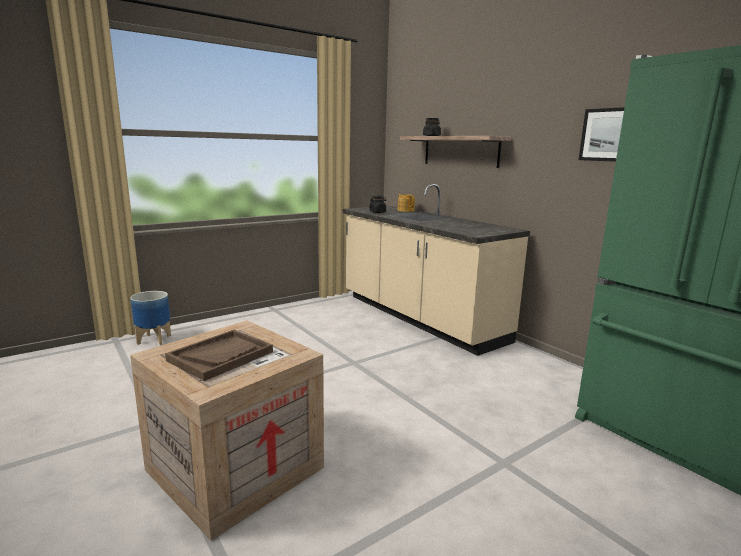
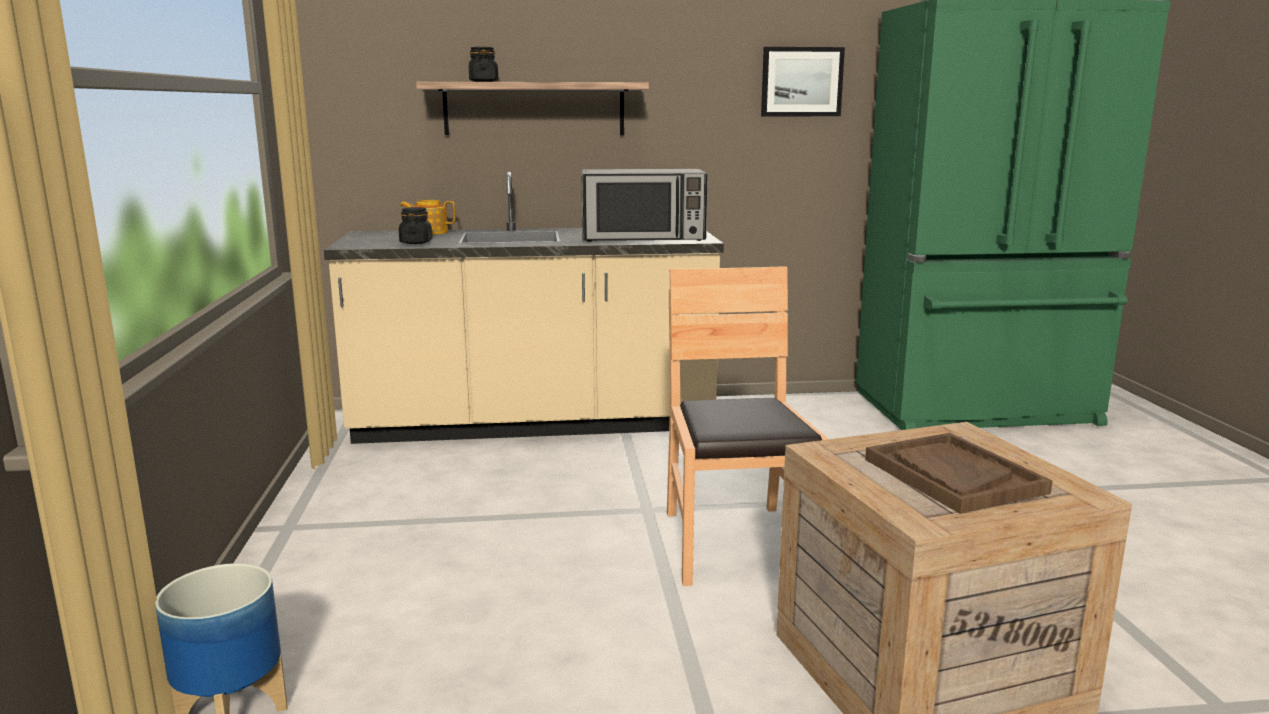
camera: 60 degrees left, 0 degrees up
none -> microwave [581,169,708,242]
none -> brown chair [667,266,828,586]

